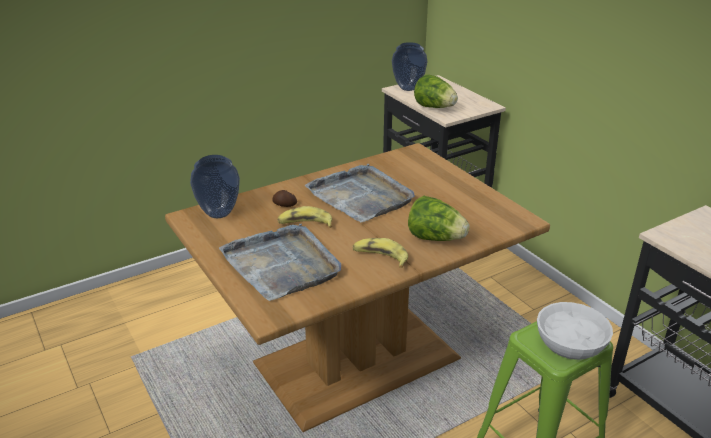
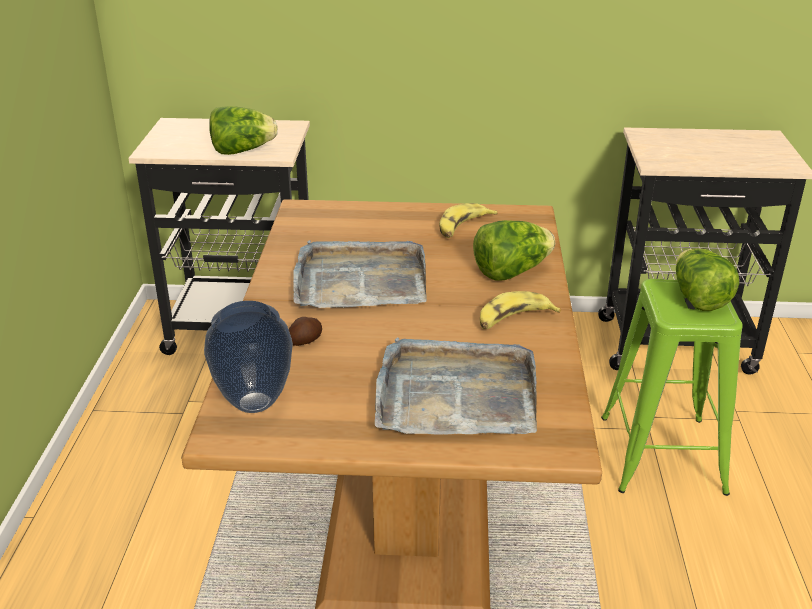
camera: 55 degrees left, 0 degrees up
banana [277,206,332,228] -> banana moved to [439,203,498,238]
vase [392,42,428,91] -> none
white bowl [537,302,613,360] -> lettuce [676,249,739,311]

